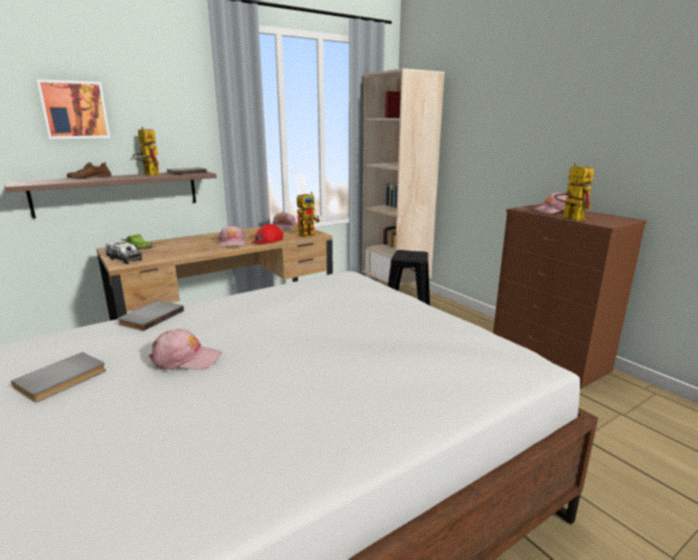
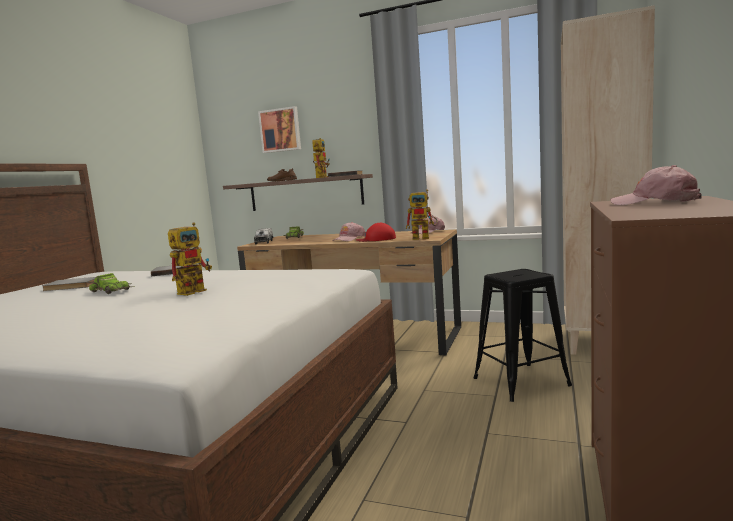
camera: 55 degrees right, 10 degrees down
pink cap [149,329,222,370] -> toy car [86,273,133,294]
toy robot [554,163,594,221] -> toy robot moved to [168,222,212,296]

